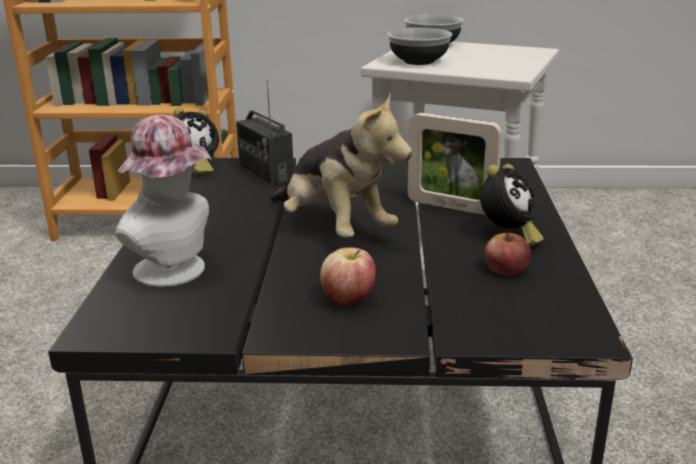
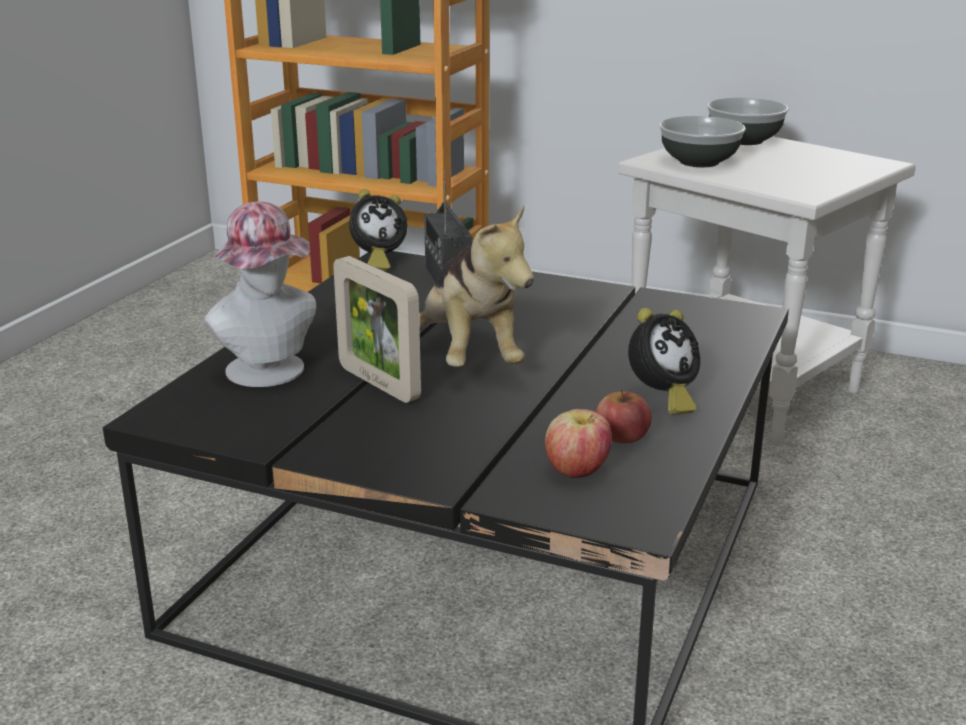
camera: 20 degrees right, 0 degrees up
apple [320,247,376,305] -> apple moved to [545,409,612,478]
picture frame [408,113,502,215] -> picture frame moved to [333,256,421,403]

